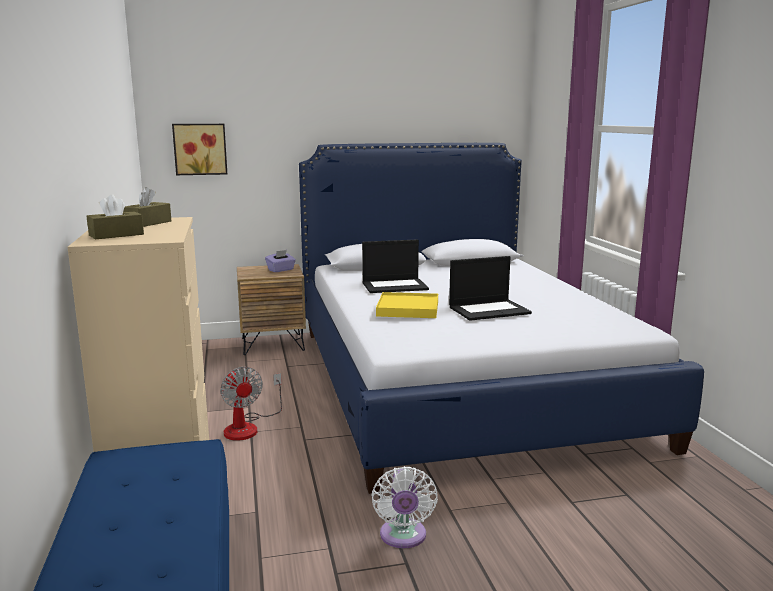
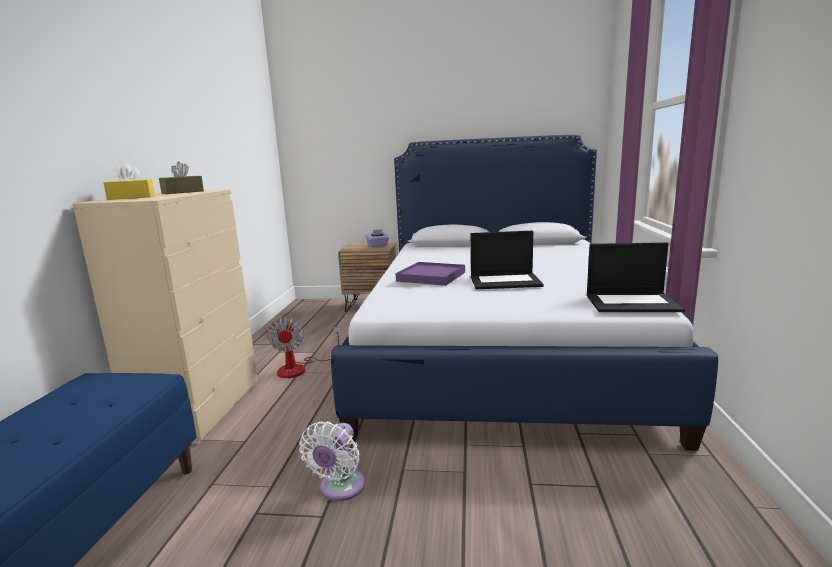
camera: 20 degrees right, 0 degrees up
brown tissue box [87,194,144,240] -> yellow tissue box [103,163,155,200]
picture [172,124,227,175] -> none
laptop [362,239,429,293] -> laptop moved to [587,242,685,312]
yellow tray [376,292,438,318] -> purple tray [395,262,465,286]

